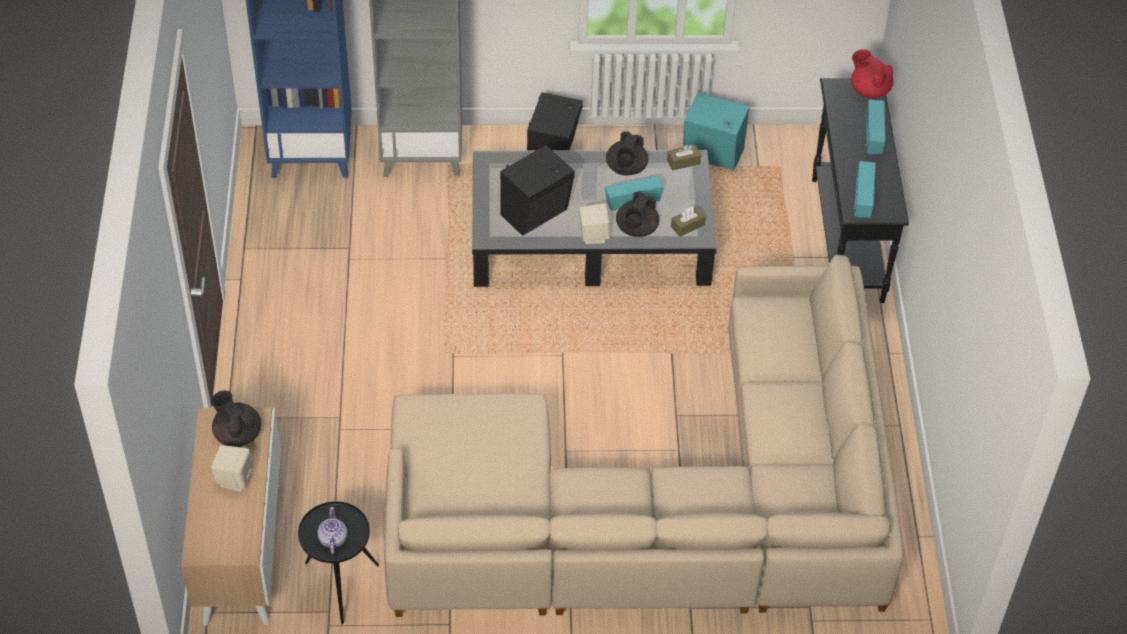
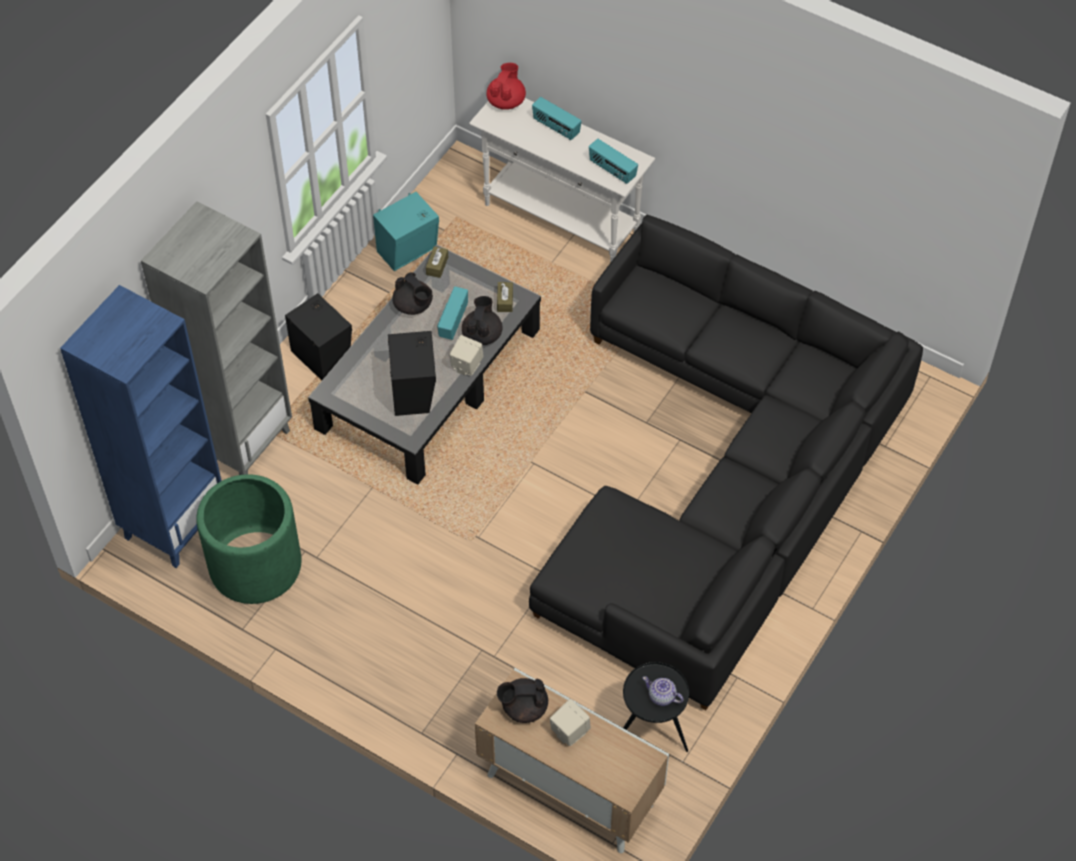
camera: 55 degrees left, 5 degrees up
beige sofa [384,255,903,617] -> black sofa [529,215,923,710]
black teapot [616,192,659,237] -> black teapot turned 135 degrees counterclockwise [462,296,502,345]
black console table [812,78,909,303] -> white console table [469,98,655,263]
red teapot [851,49,894,98] -> red teapot turned 120 degrees clockwise [486,63,526,110]
none -> green planter [196,474,301,604]

